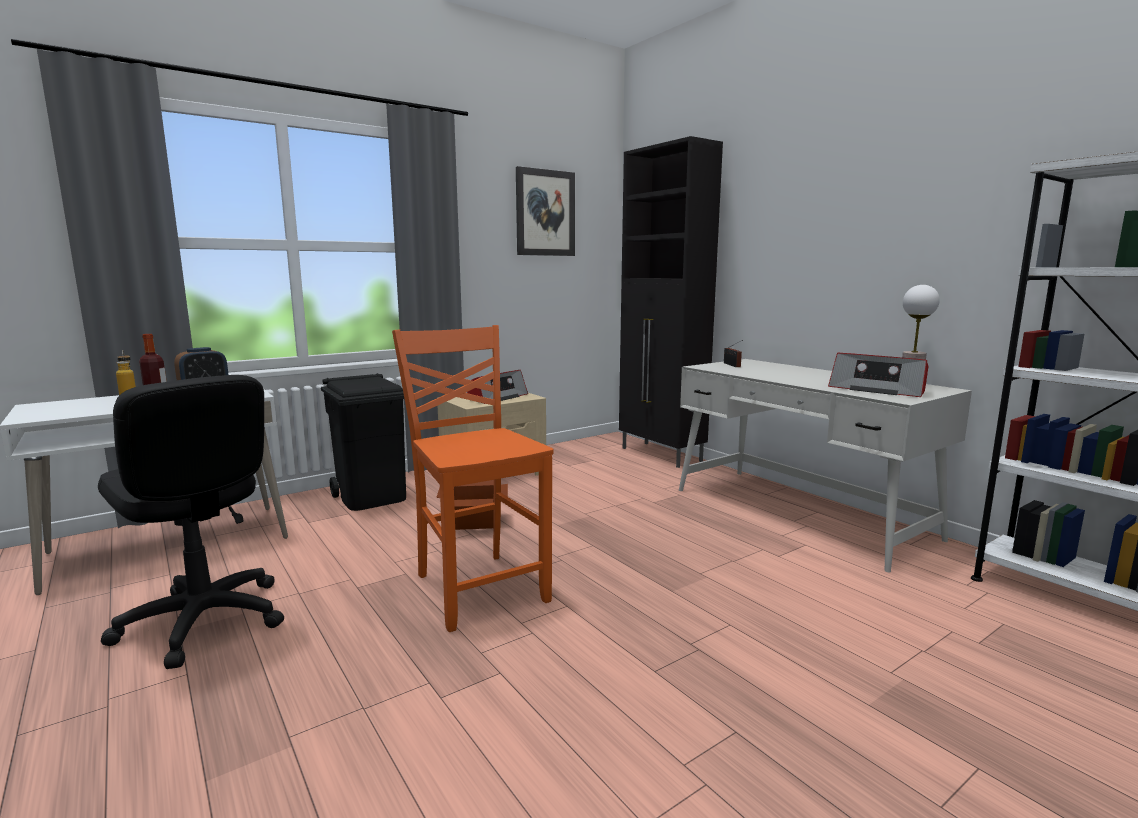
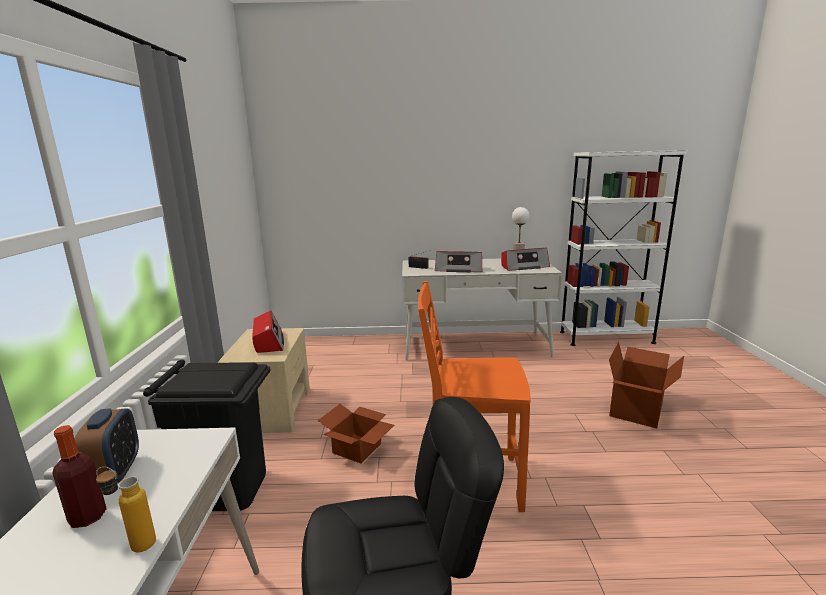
camera: 55 degrees left, 5 degrees up
picture [516,166,575,256] -> none
black cabinet [619,136,723,468] -> none
none -> radio [435,251,482,272]
none -> cardboard box [609,341,684,429]

